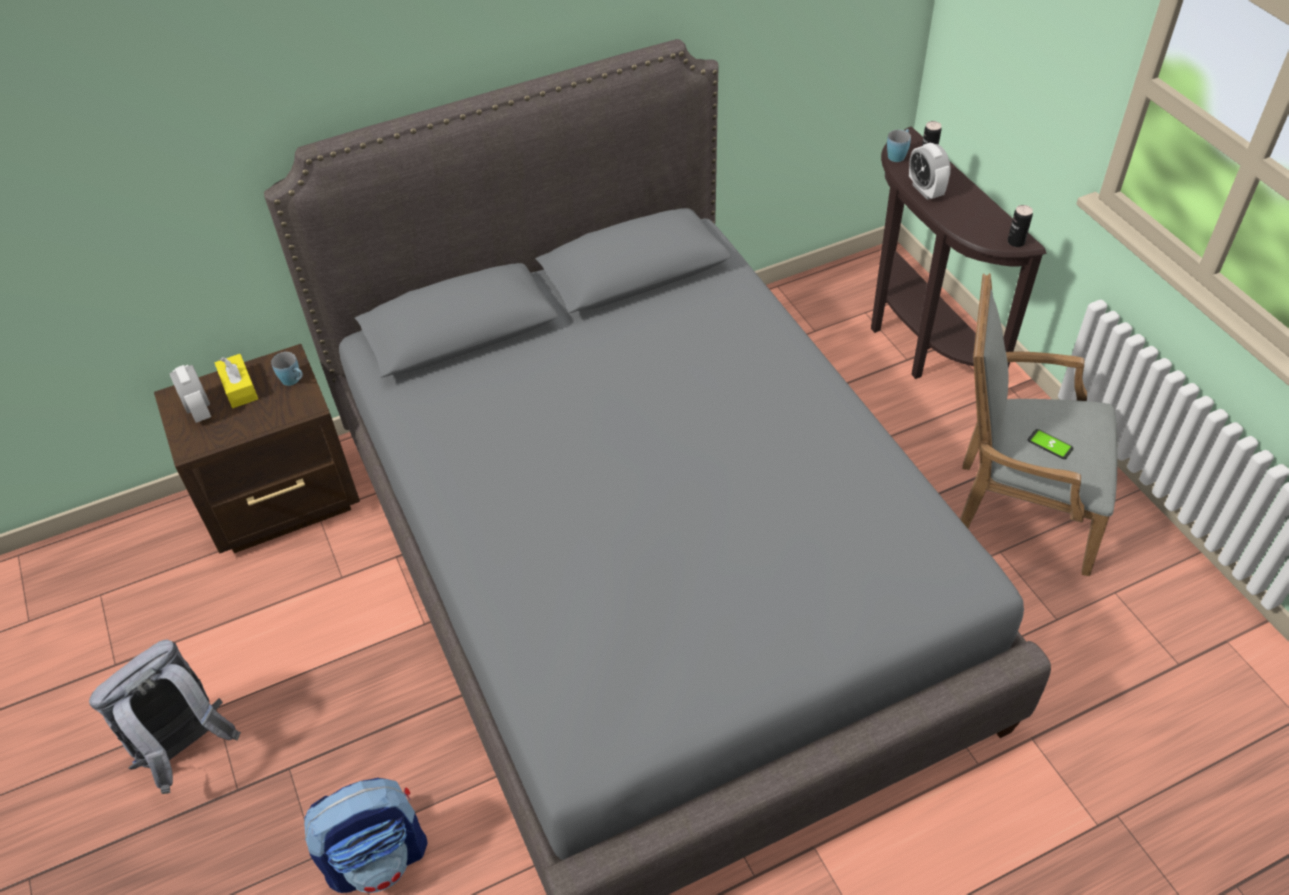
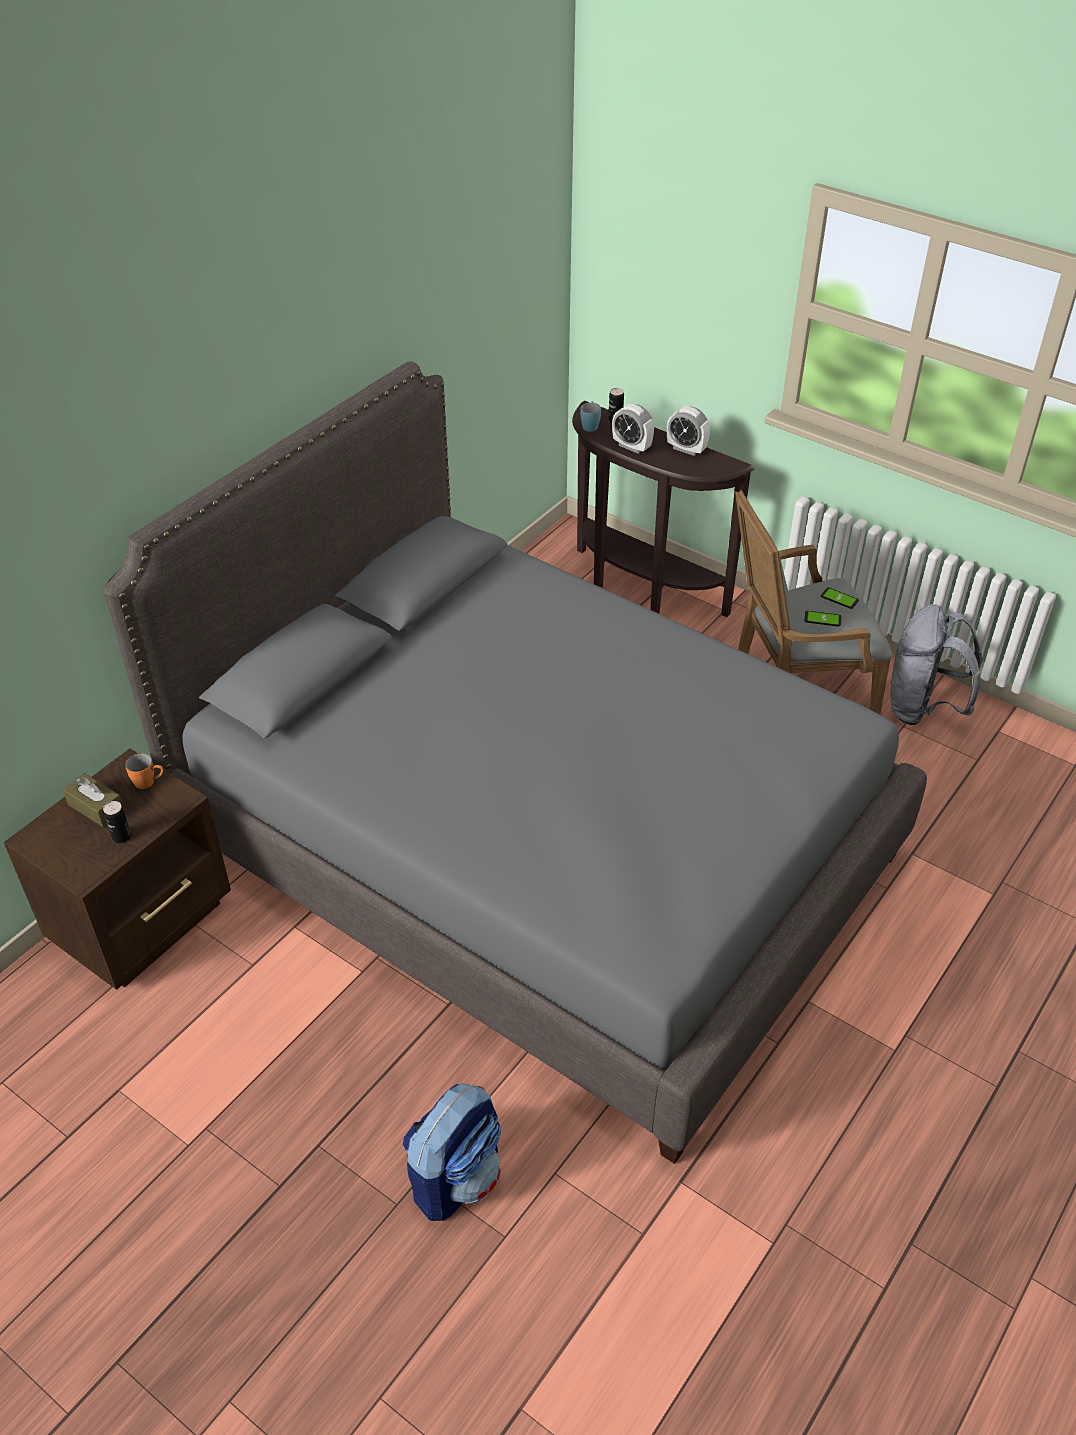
camera: 30 degrees left, 5 degrees down
grey backpack [89,640,241,794] -> grey backpack moved to [890,604,982,725]
alarm clock [170,365,211,423] -> alarm clock moved to [667,406,710,456]
yellow tissue box [215,354,258,408] -> brown tissue box [63,773,124,827]
blue mug [271,352,303,386] -> orange mug [125,754,163,789]
can [1007,205,1033,247] -> can moved to [103,801,131,843]
none -> phone [821,588,859,609]

